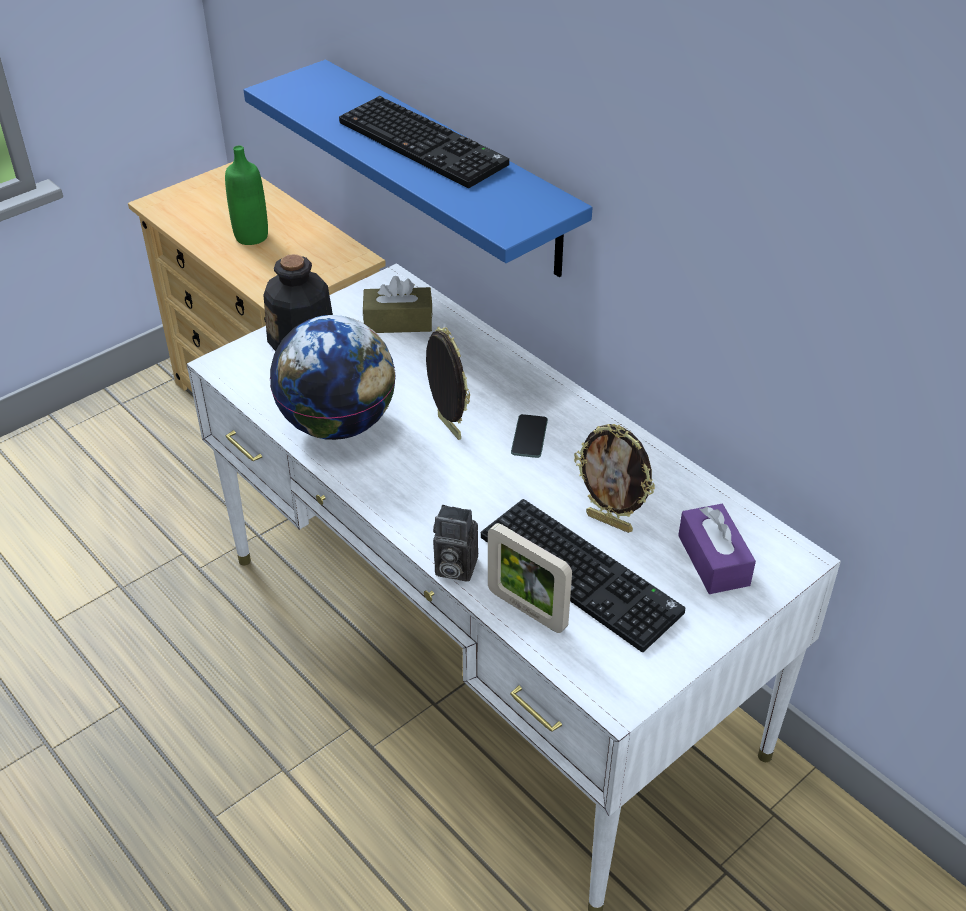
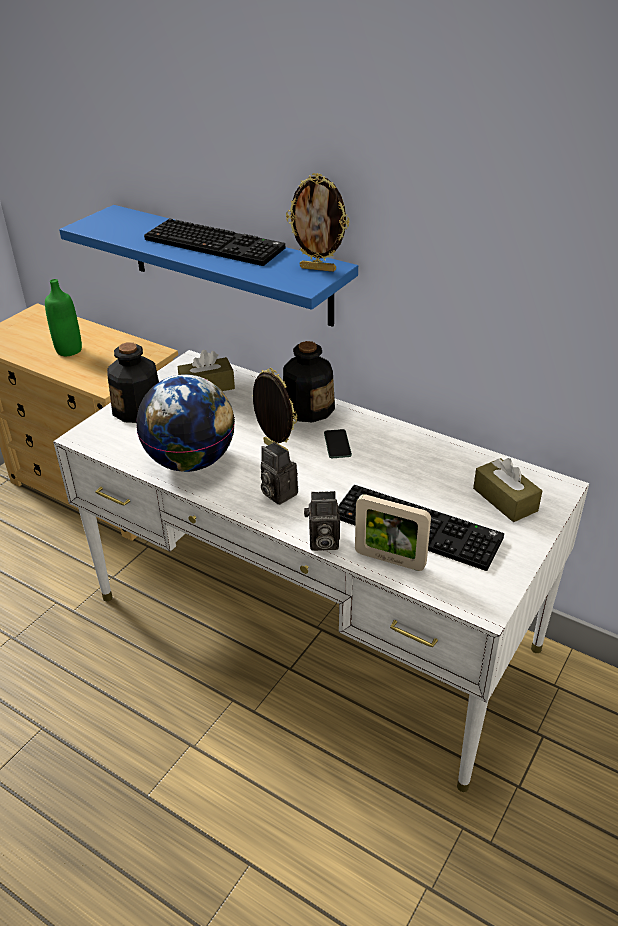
camera: 15 degrees left, 5 degrees down
picture frame [574,424,655,533] -> picture frame moved to [286,173,349,272]
purple tissue box [678,504,756,594] -> brown tissue box [473,458,542,522]
none -> camera [261,442,298,505]
none -> bottle [283,341,335,422]

